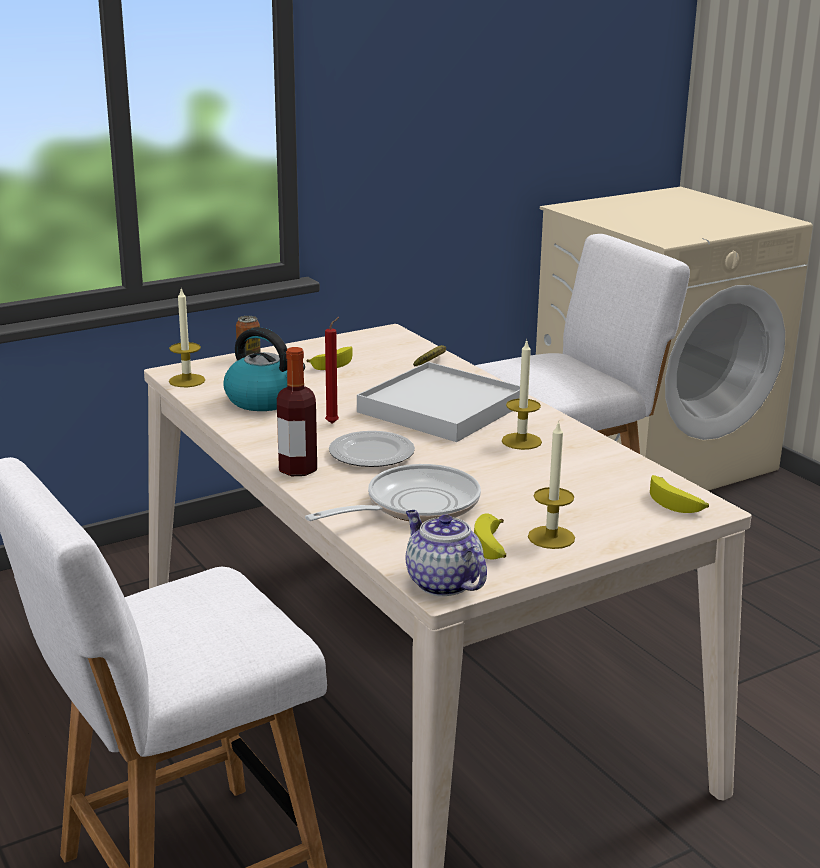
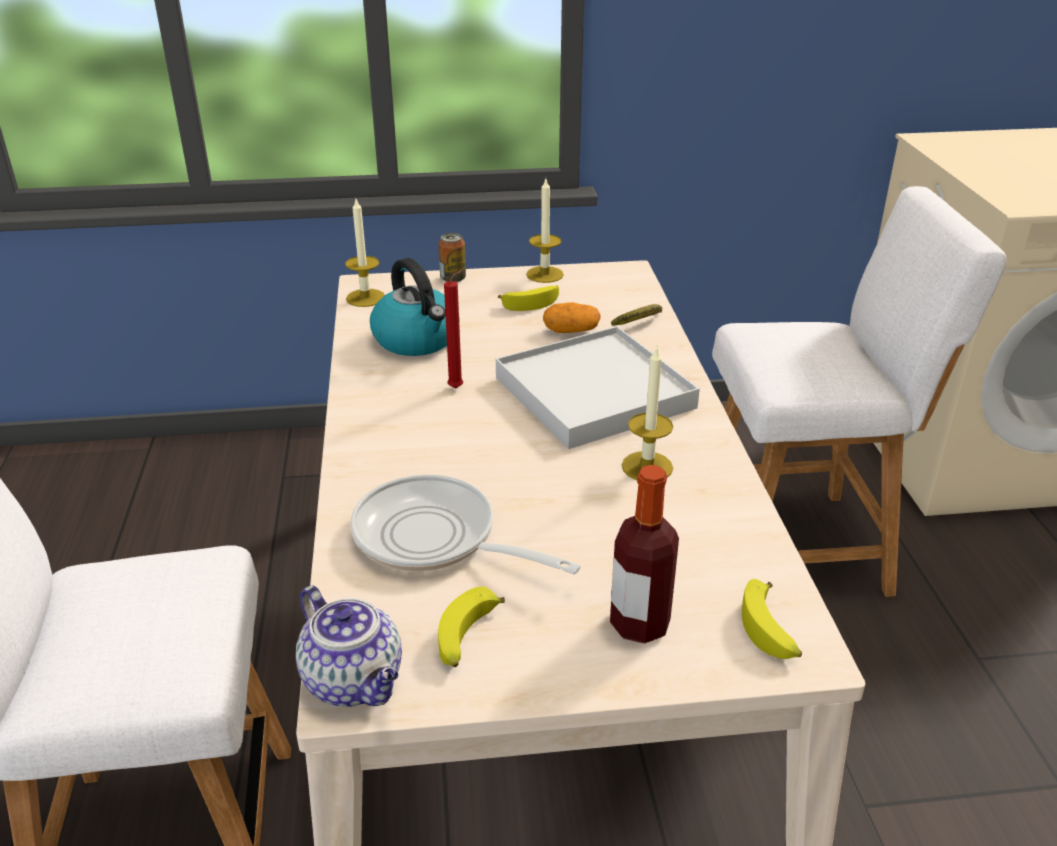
camera: 25 degrees right, 10 degrees up
bottle [277,347,317,476] -> bottle moved to [610,465,679,644]
frying pan [305,464,481,523] -> frying pan turned 135 degrees counterclockwise [350,474,581,574]
plate [329,431,415,467] -> none
teapot [406,510,487,596] -> teapot turned 150 degrees clockwise [296,585,402,707]
candle [528,421,575,549] -> candle moved to [526,179,564,283]
none -> potato [543,302,600,333]

